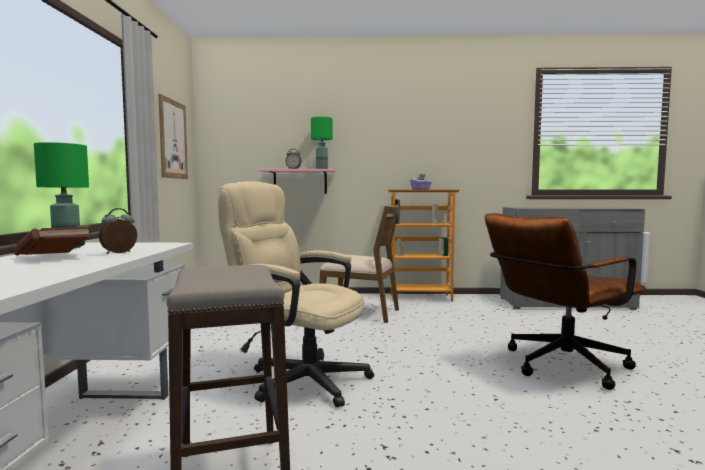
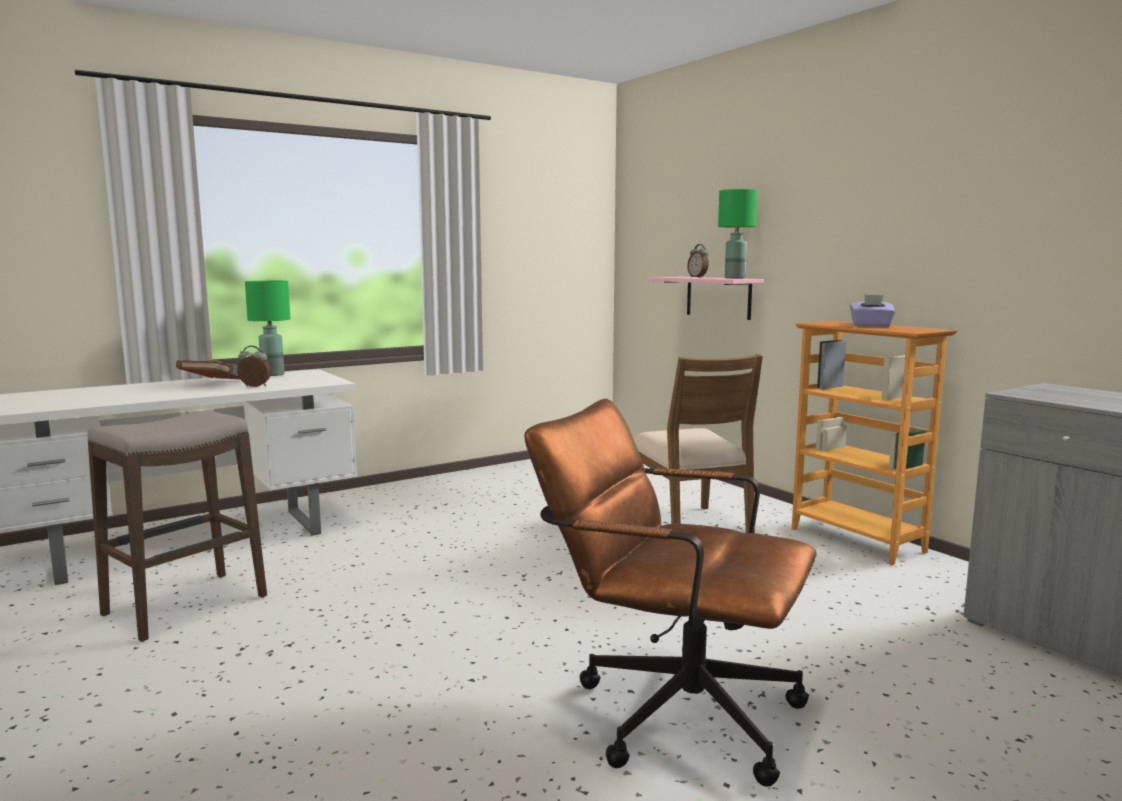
camera: 55 degrees right, 5 degrees up
picture [158,94,188,179] -> none
beige office chair [218,181,374,408] -> none

